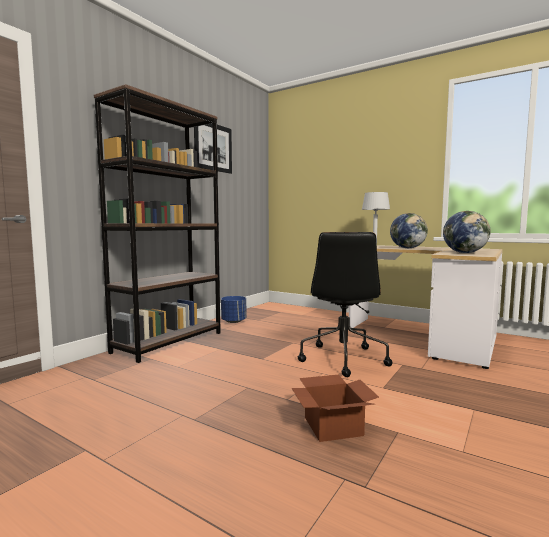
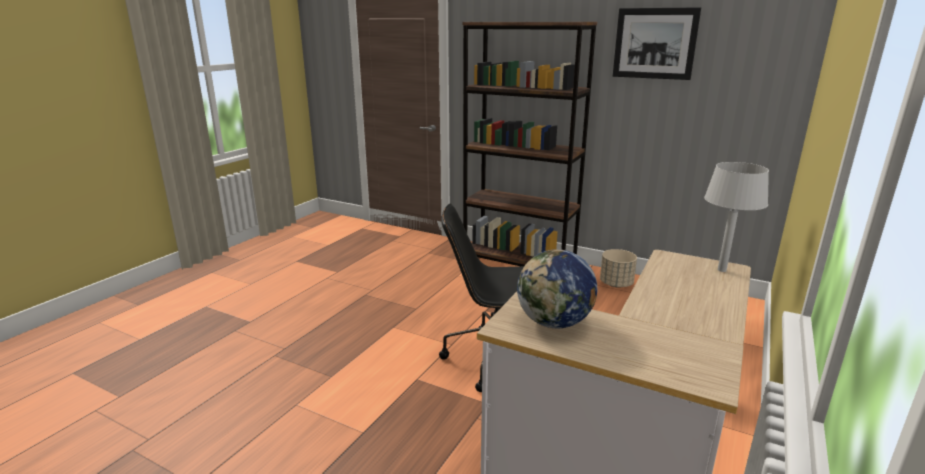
camera: 85 degrees right, 15 degrees up
blue planter [221,296,246,323] -> beige planter [600,249,637,288]
cardboard box [292,375,379,442] -> none
globe [390,213,428,248] -> none

